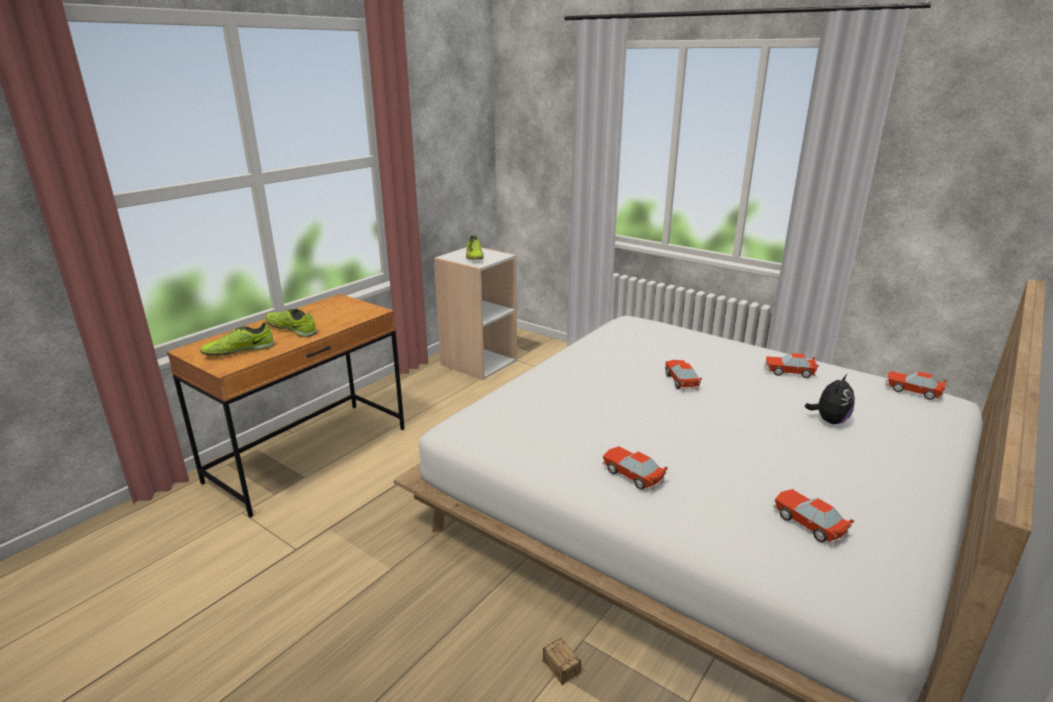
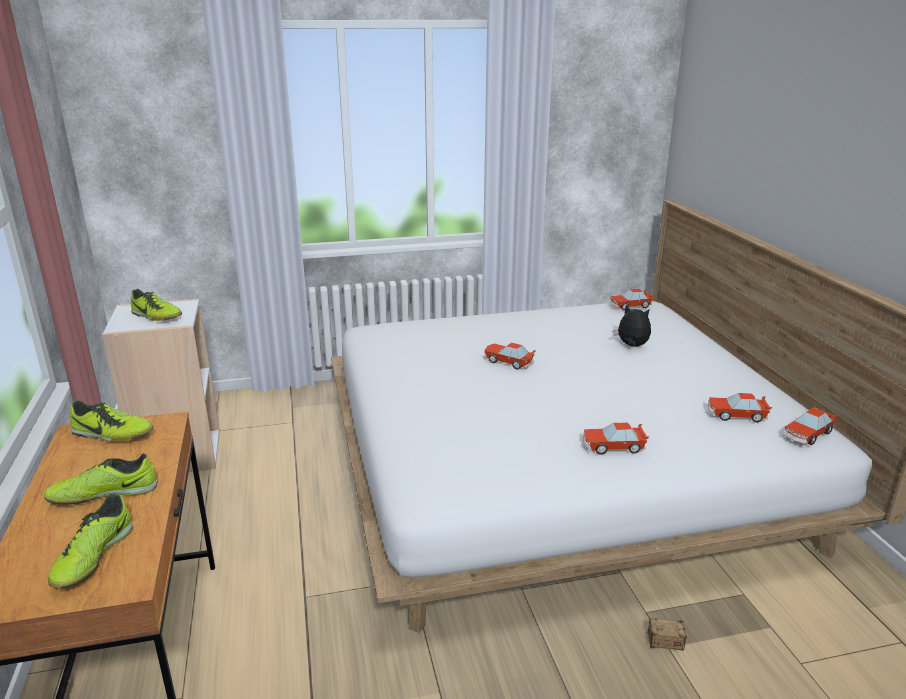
camera: 50 degrees left, 0 degrees up
toy car [764,353,819,378] -> toy car moved to [783,405,838,445]
plush toy [805,374,855,424] -> plush toy turned 45 degrees counterclockwise [613,305,651,347]
none -> shoe [70,400,153,442]

